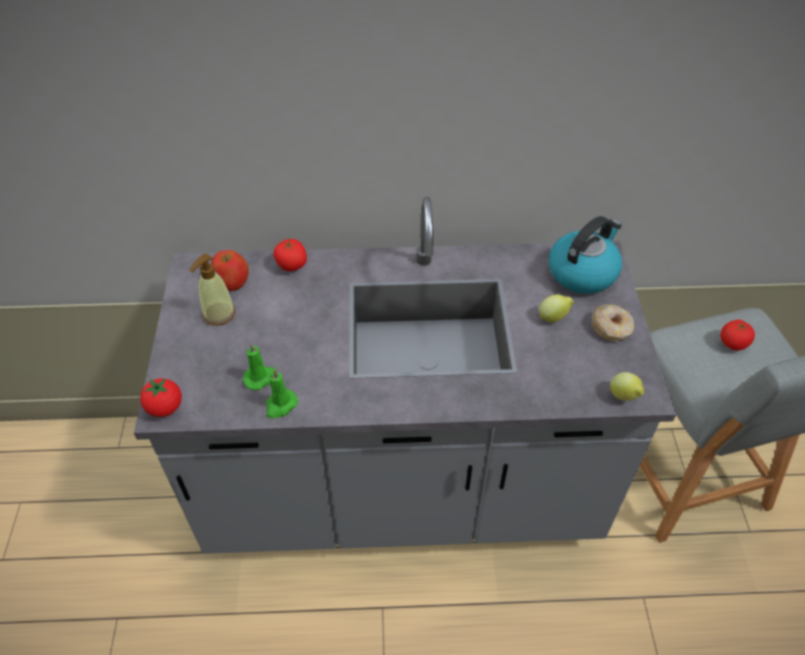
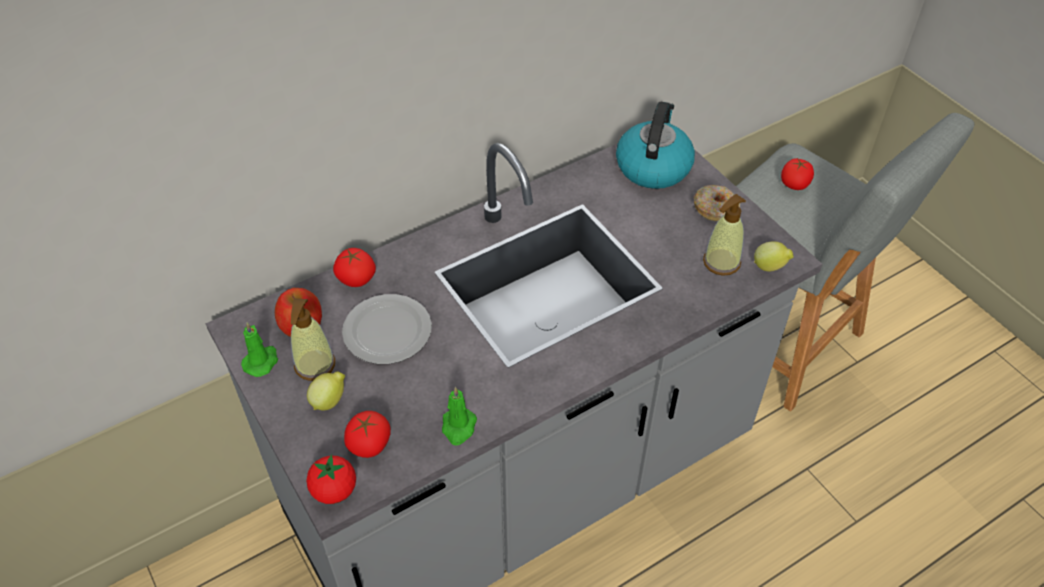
camera: 30 degrees left, 0 degrees up
green candle [243,343,277,390] -> green candle moved to [241,322,278,377]
lemon [539,294,574,322] -> lemon moved to [307,371,345,410]
none -> plate [342,294,432,364]
none -> tomato [344,411,391,458]
none -> soap dispenser [703,194,746,276]

